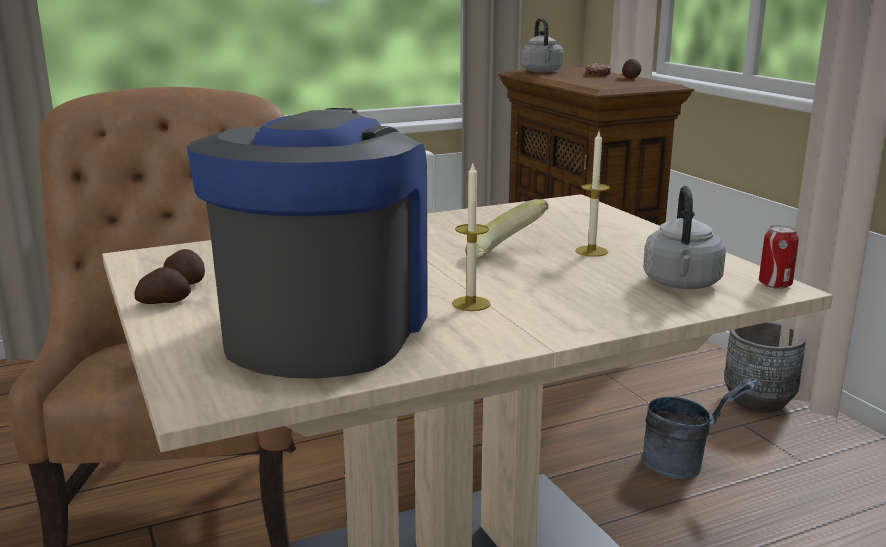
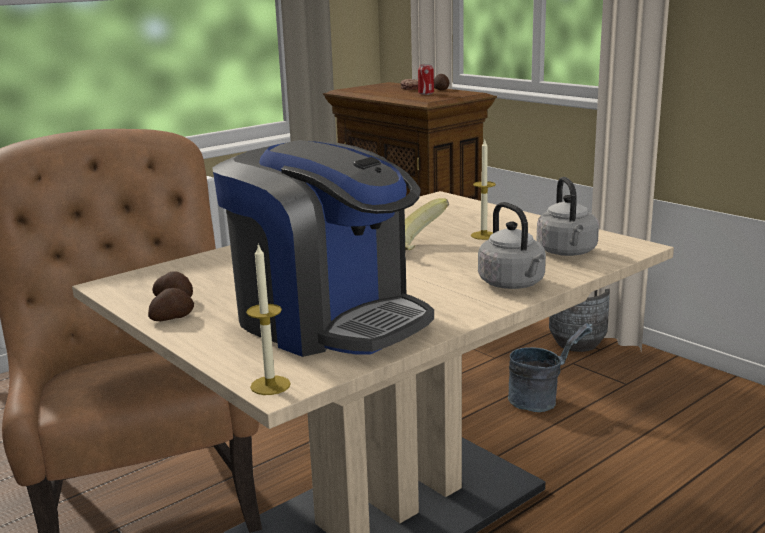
camera: 15 degrees left, 0 degrees up
coffee machine [187,108,428,379] -> coffee machine turned 135 degrees clockwise [213,140,434,357]
candle [452,164,491,311] -> candle moved to [246,243,291,395]
grey kettle [521,18,564,73] -> grey kettle moved to [478,202,546,289]
can [759,225,799,289] -> can moved to [418,64,434,95]

